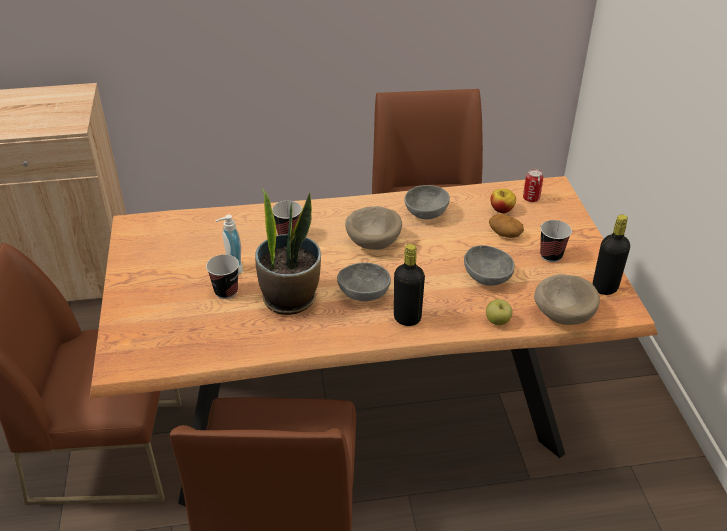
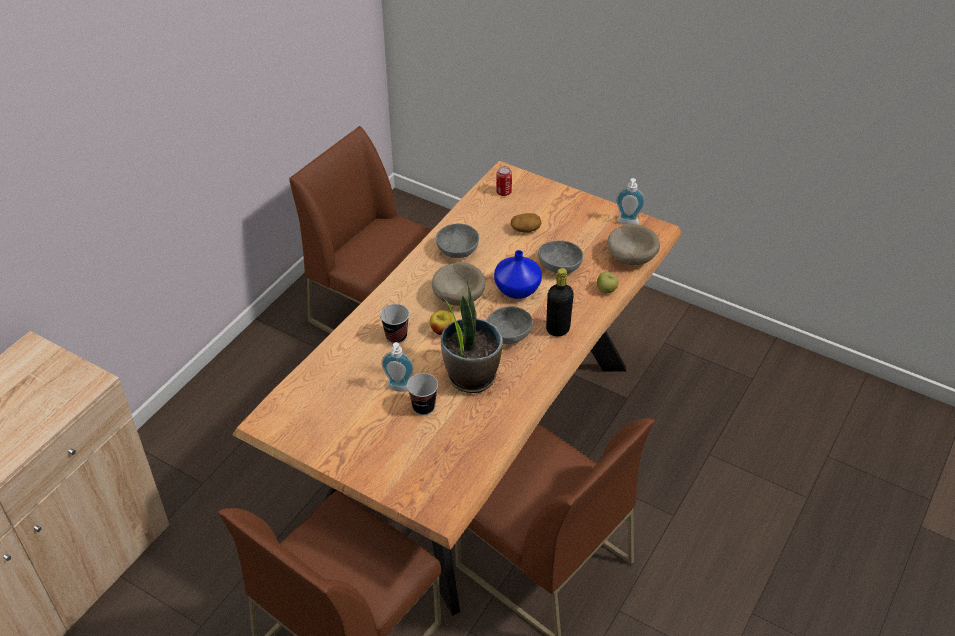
camera: 50 degrees left, 5 degrees up
apple [490,189,516,213] -> apple moved to [430,310,456,335]
cup [540,220,572,262] -> none
black bottle [593,215,630,295] -> soap dispenser [616,178,645,225]
none -> blue vase [494,250,542,299]

